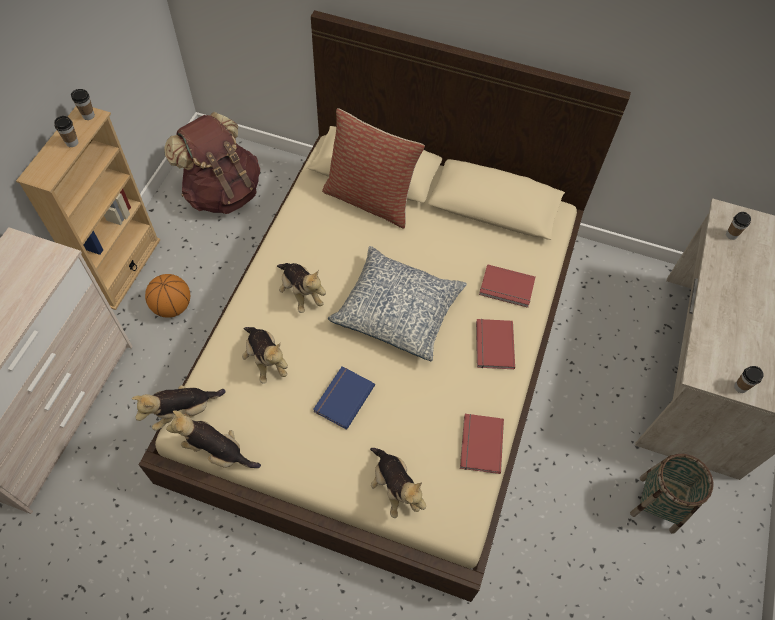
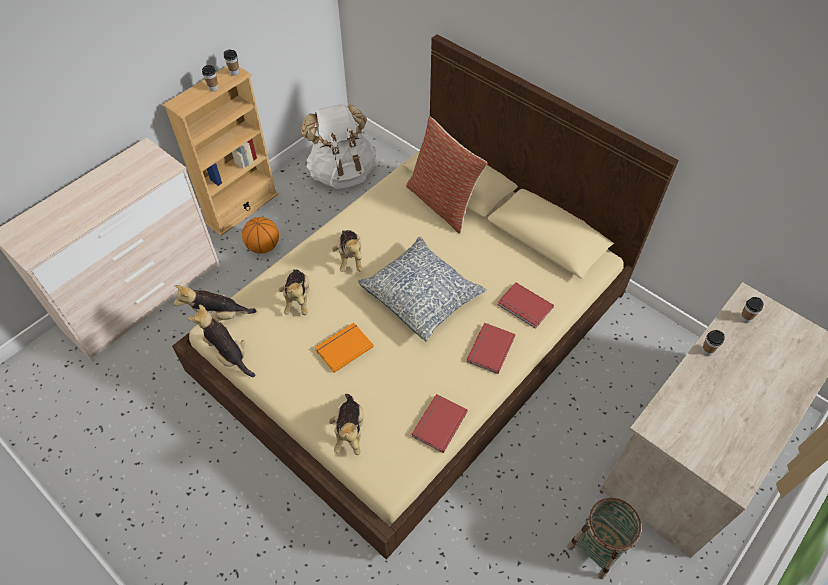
camera: 25 degrees right, 5 degrees down
brown backpack [164,112,260,214] -> white backpack [301,104,376,189]
blue book [313,366,375,430] -> orange book [315,323,374,373]
cup [734,366,764,393] -> cup moved to [701,330,725,356]

